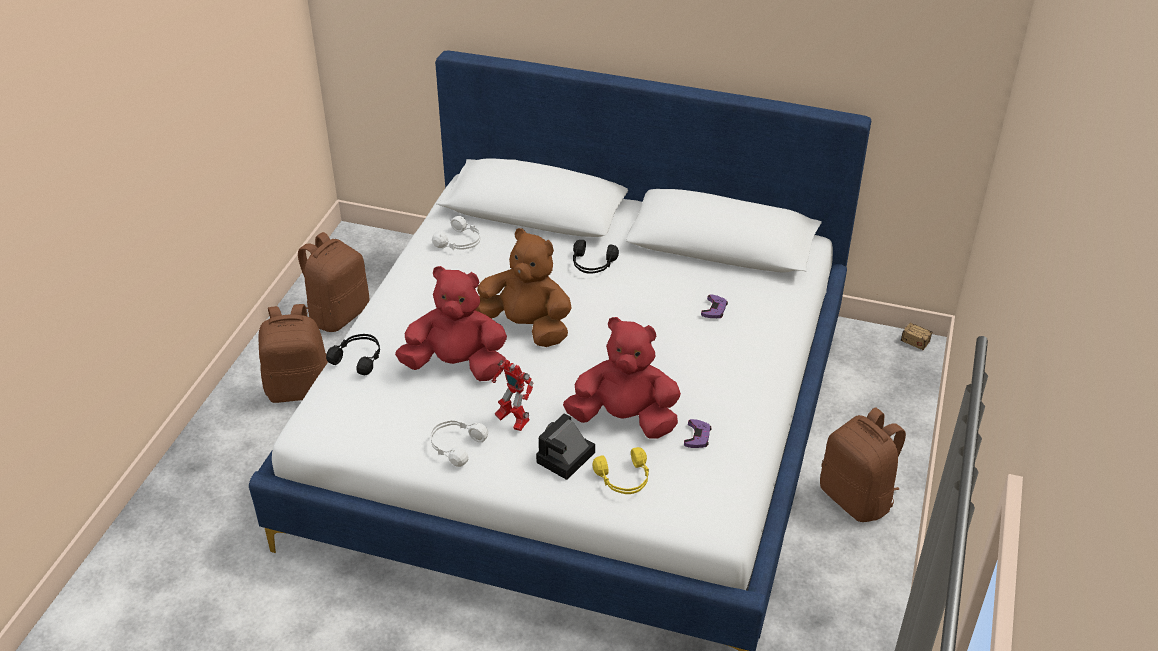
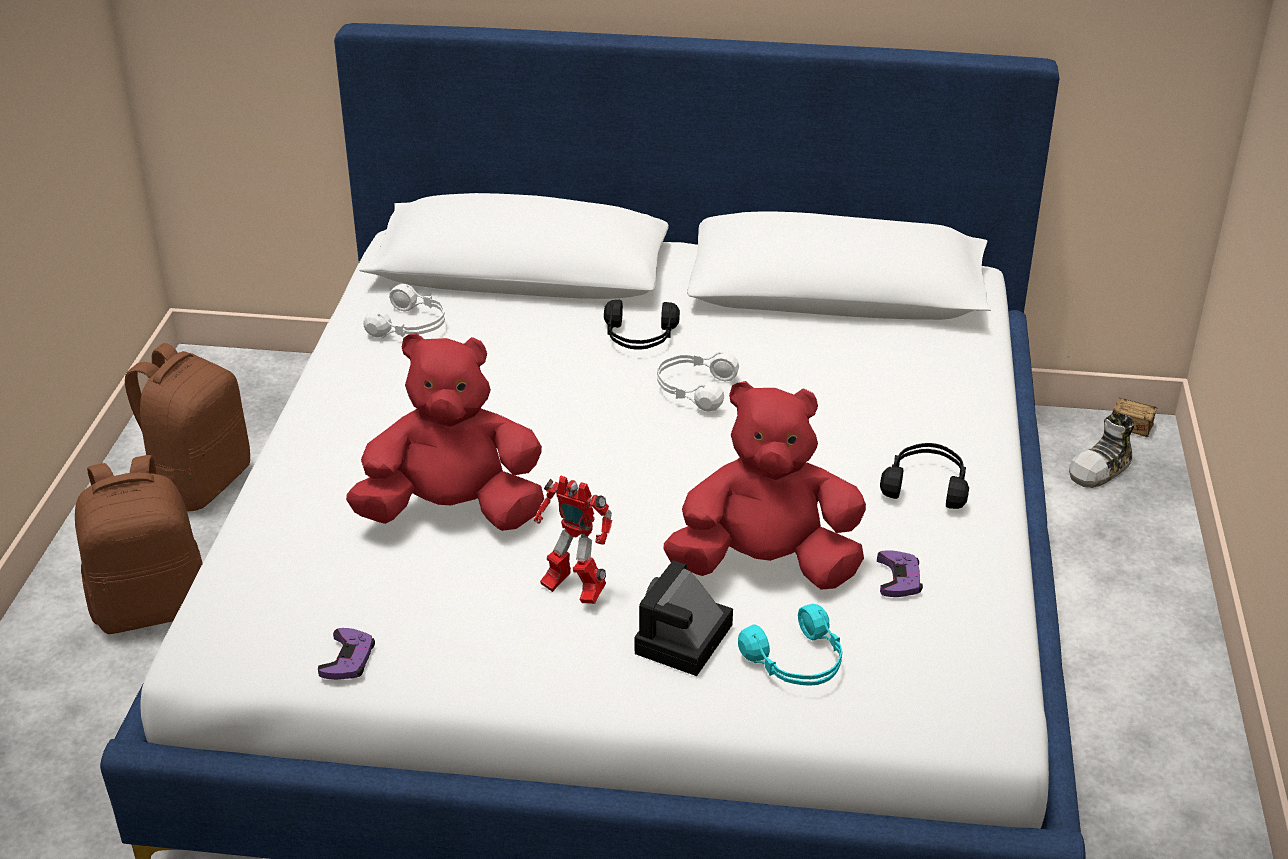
camera: 10 degrees left, 5 degrees down
black headphones [326,334,380,375] -> black headphones moved to [880,443,969,509]
white headphones [431,420,488,467] -> white headphones moved to [657,351,739,412]
brown plush toy [476,228,572,347] -> none
yellow headphones [592,447,649,494] -> turquoise headphones [738,604,842,686]
purple game controller [701,295,728,318] -> purple game controller moved to [318,628,375,680]
brown backpack [820,407,906,522] -> none
none -> shoe [1069,413,1134,488]

